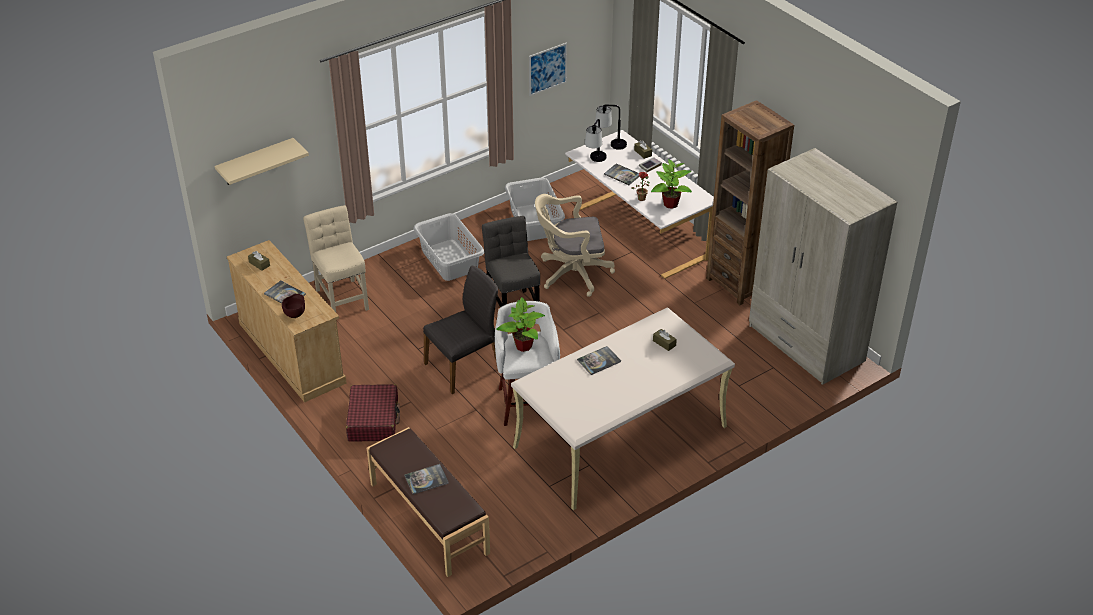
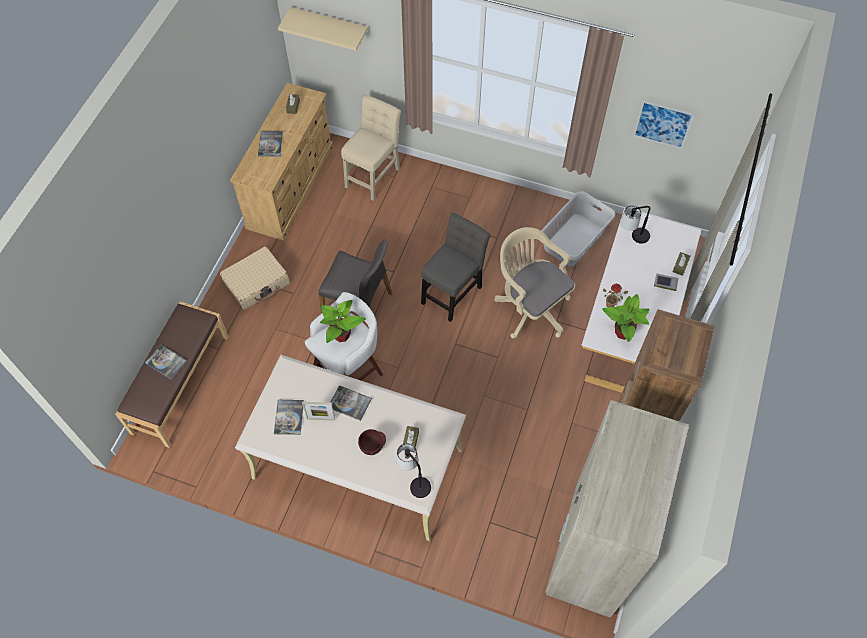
camera: 55 degrees right, 20 degrees up
brown bowl [282,294,305,318] -> brown bowl moved to [358,429,386,455]
red suitcase [346,384,400,442] -> beige suitcase [220,246,290,310]
grey laundry basket [413,213,484,281] -> none
table lamp [595,105,627,150] -> table lamp moved to [396,443,431,498]
book [604,163,639,185] -> book moved to [274,400,304,435]
none -> picture frame [302,402,335,421]

